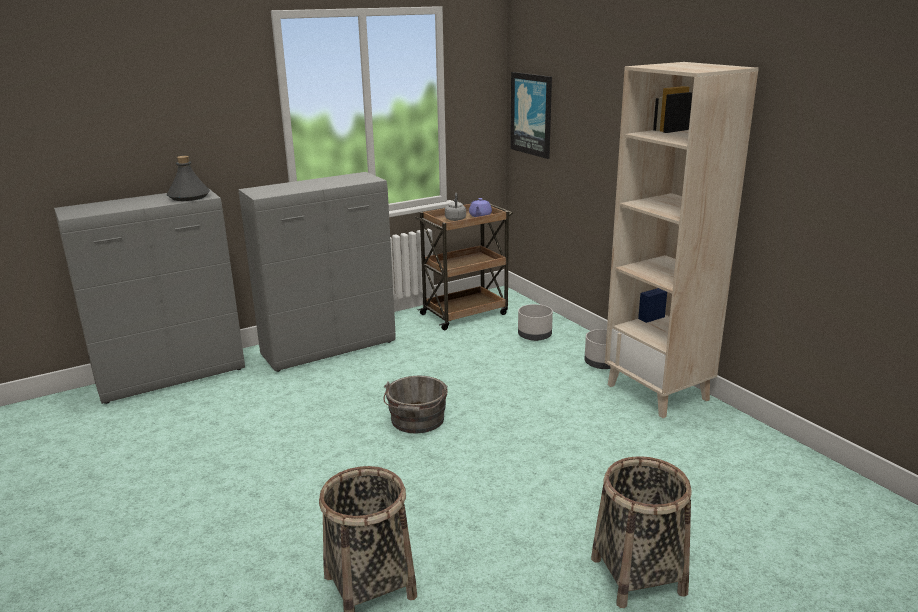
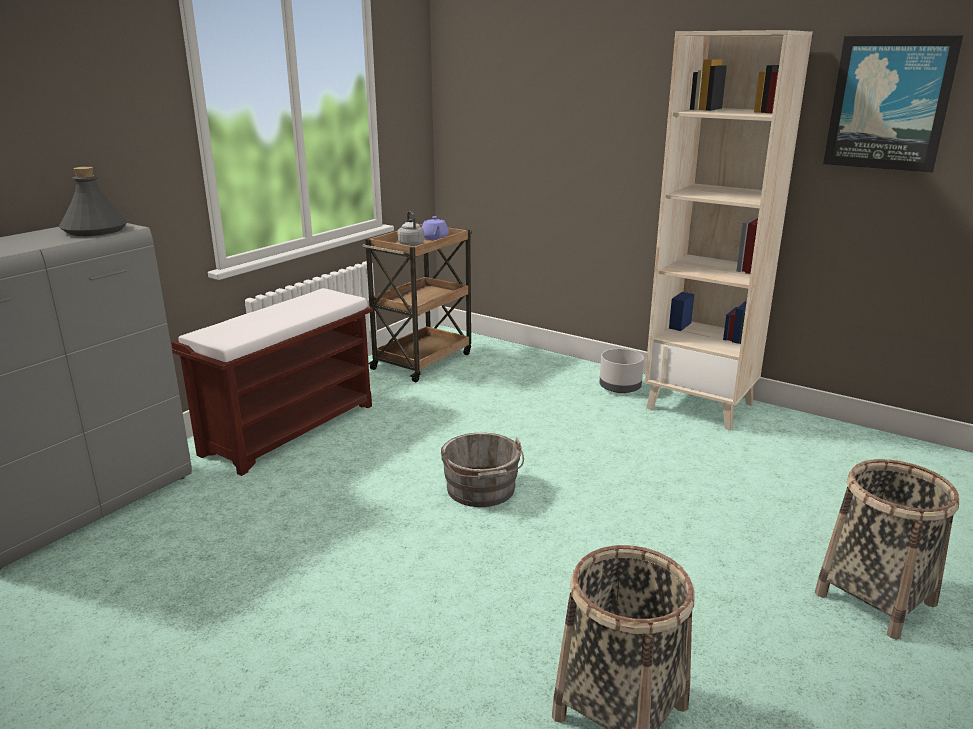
camera: 25 degrees left, 0 degrees up
grey cabinet [238,172,396,372] -> brown bench [171,288,373,476]
picture [510,72,552,159] -> picture moved to [823,35,963,173]
grey planter [518,304,553,341] -> none

